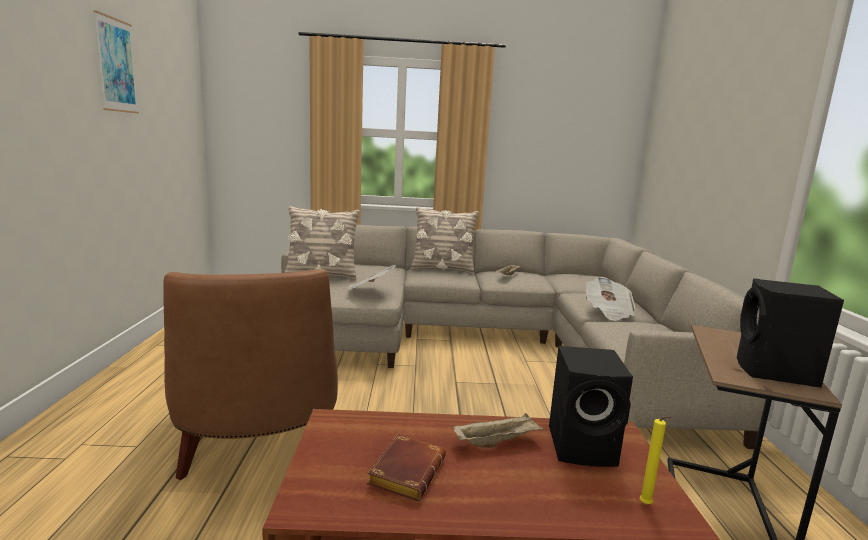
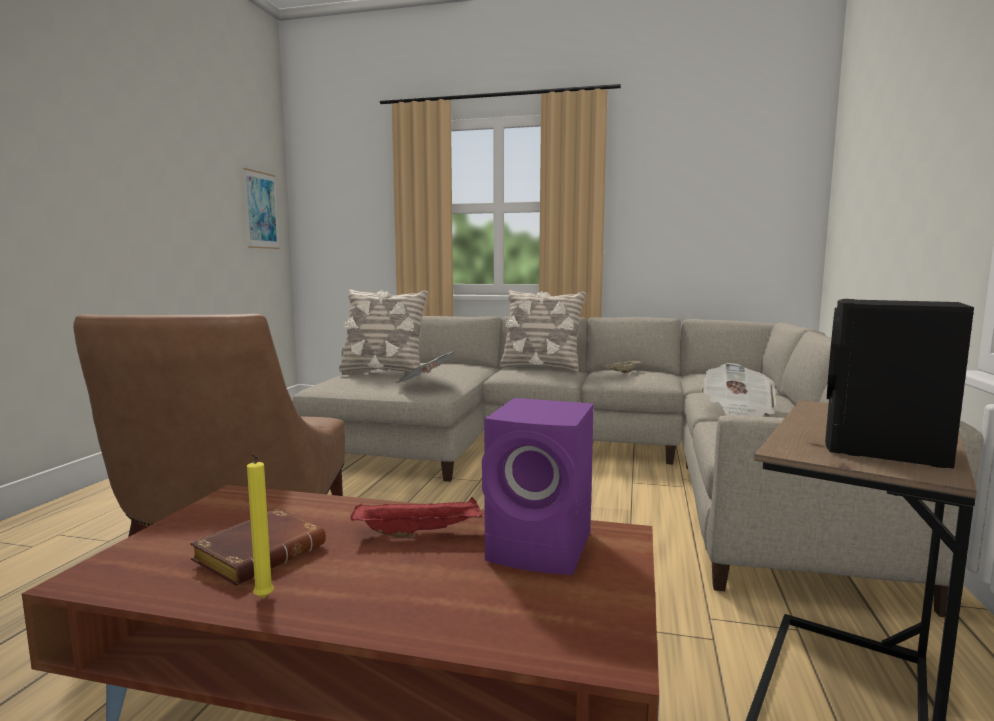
camera: 15 degrees right, 5 degrees down
picture [94,10,139,114] -> picture moved to [243,168,279,249]
beige tray [453,413,544,447] -> red tray [351,497,483,538]
black speaker [549,346,633,467] -> purple speaker [482,398,594,575]
yellow candle [640,417,672,504] -> yellow candle moved to [247,454,274,598]

